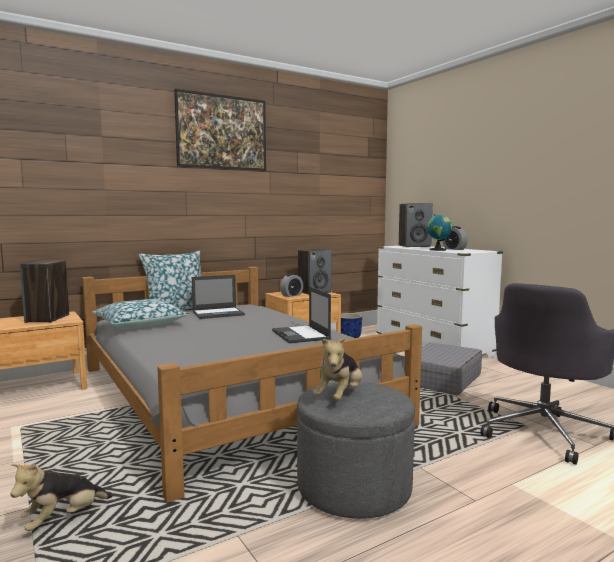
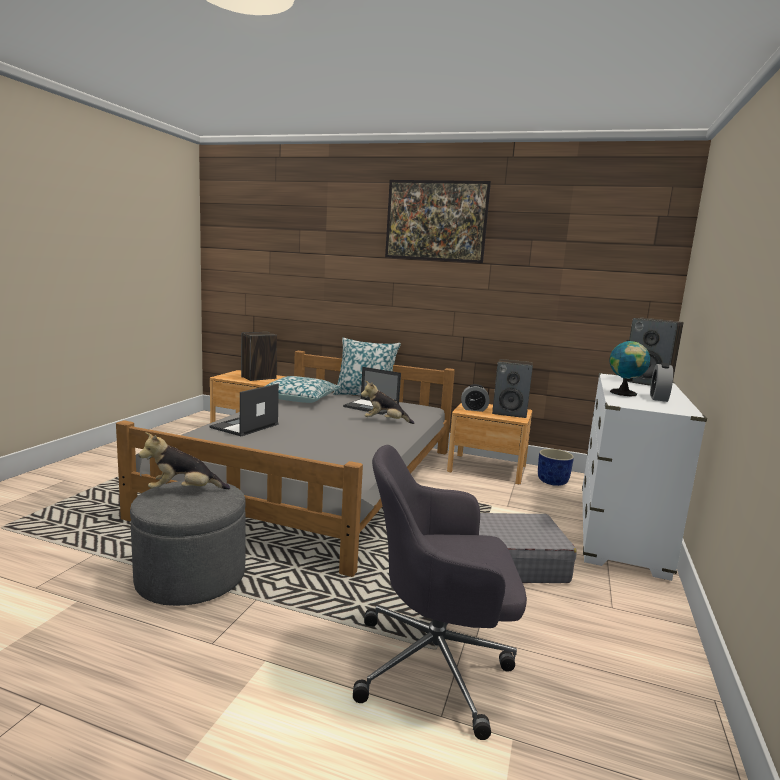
camera: 50 degrees right, 5 degrees up
plush toy [10,463,113,531] -> plush toy moved to [361,381,414,424]
laptop [272,287,331,343] -> laptop moved to [209,384,279,436]

